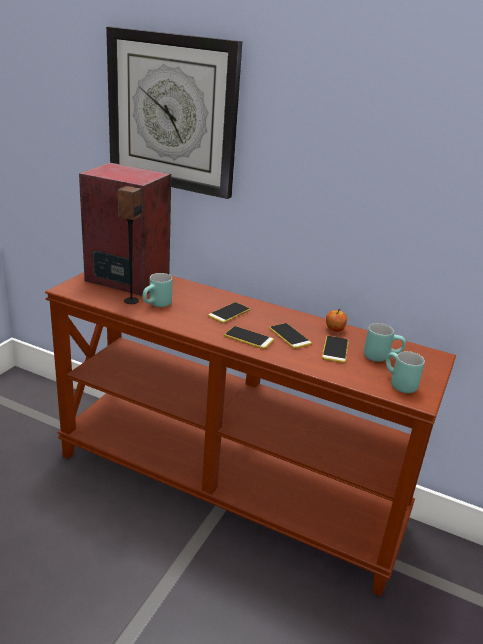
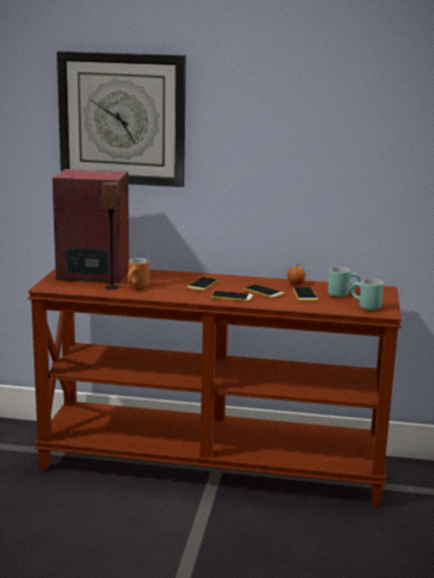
camera: 15 degrees left, 10 degrees down
turquoise mug [143,273,172,307] -> orange mug [128,258,149,288]

